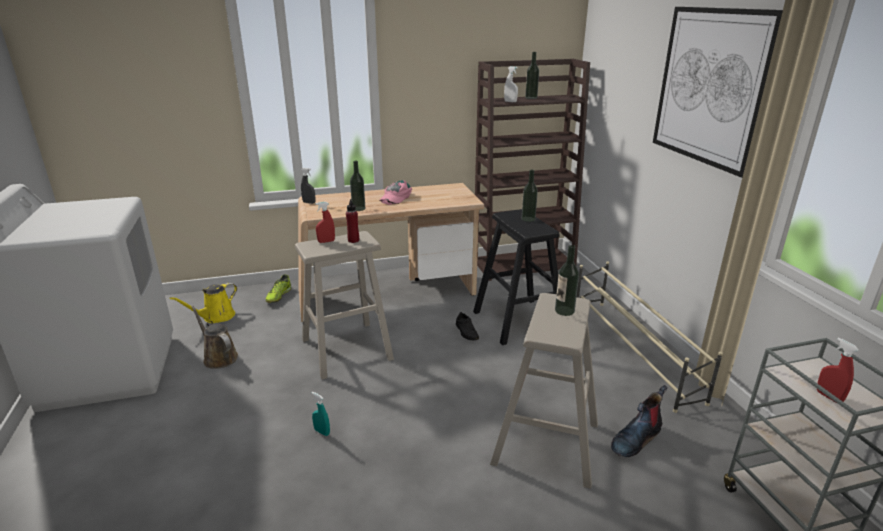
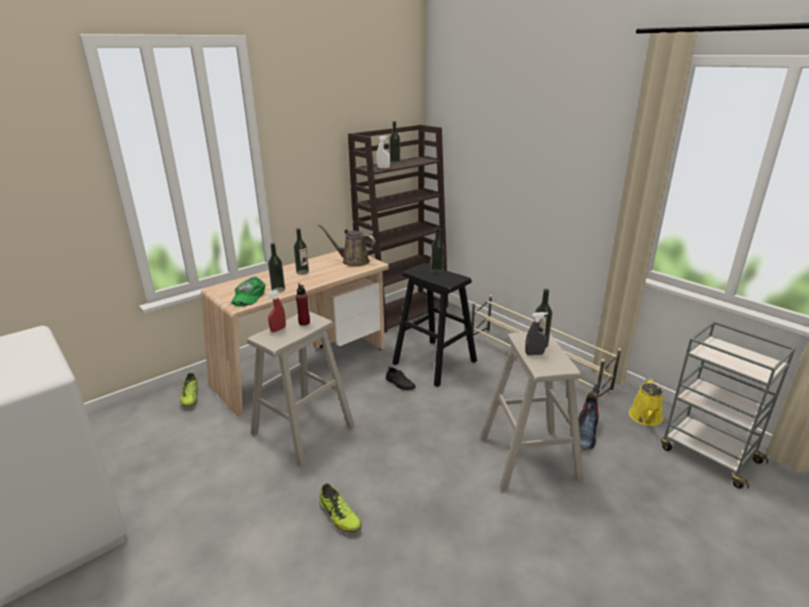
camera: 25 degrees left, 0 degrees up
yellow watering can [170,283,237,323] -> yellow watering can moved to [629,378,663,426]
brown watering can [191,306,238,369] -> brown watering can moved to [318,224,375,267]
grey spray bottle [301,168,316,204] -> grey spray bottle moved to [525,312,547,355]
turquoise spray bottle [311,392,330,436] -> shoe [319,483,362,533]
pink cap [379,180,412,205] -> bottle [294,228,309,275]
picture [653,7,783,178] -> none
red spray bottle [817,337,859,402] -> none
none -> green cap [231,276,266,307]

